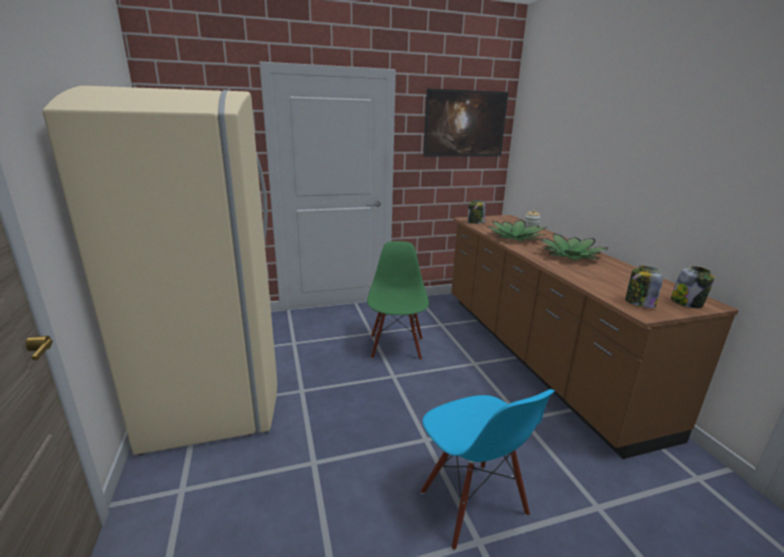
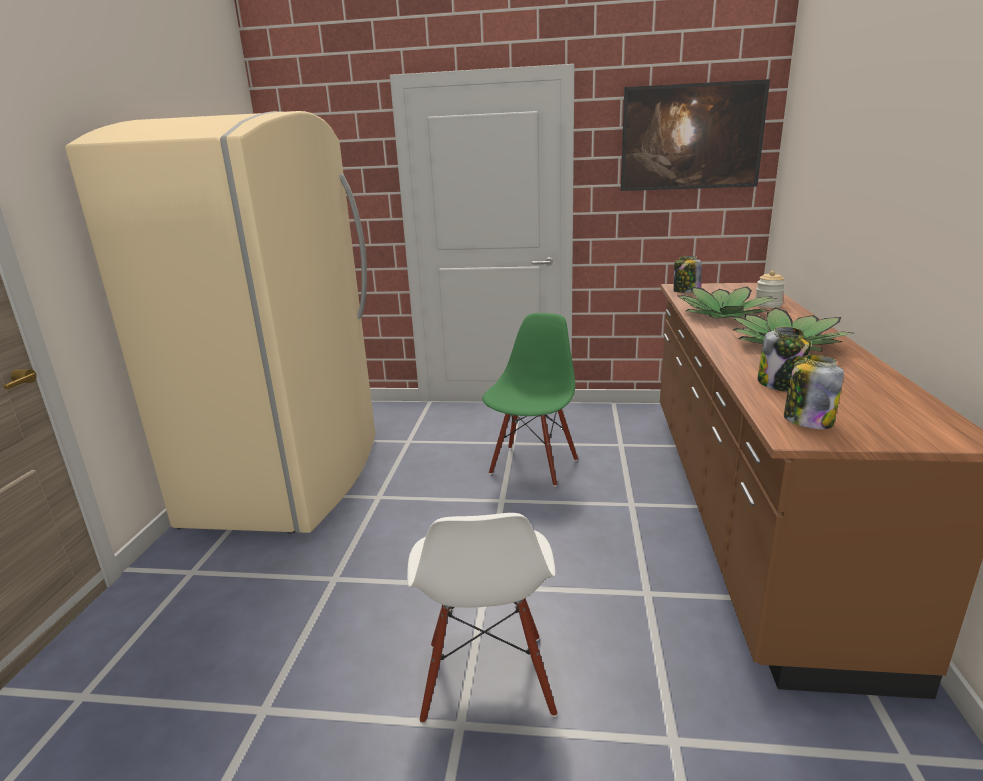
camera: 25 degrees right, 0 degrees up
blue chair [421,389,555,550] -> white chair [407,513,557,723]
jar [671,266,715,308] -> jar moved to [757,326,811,392]

